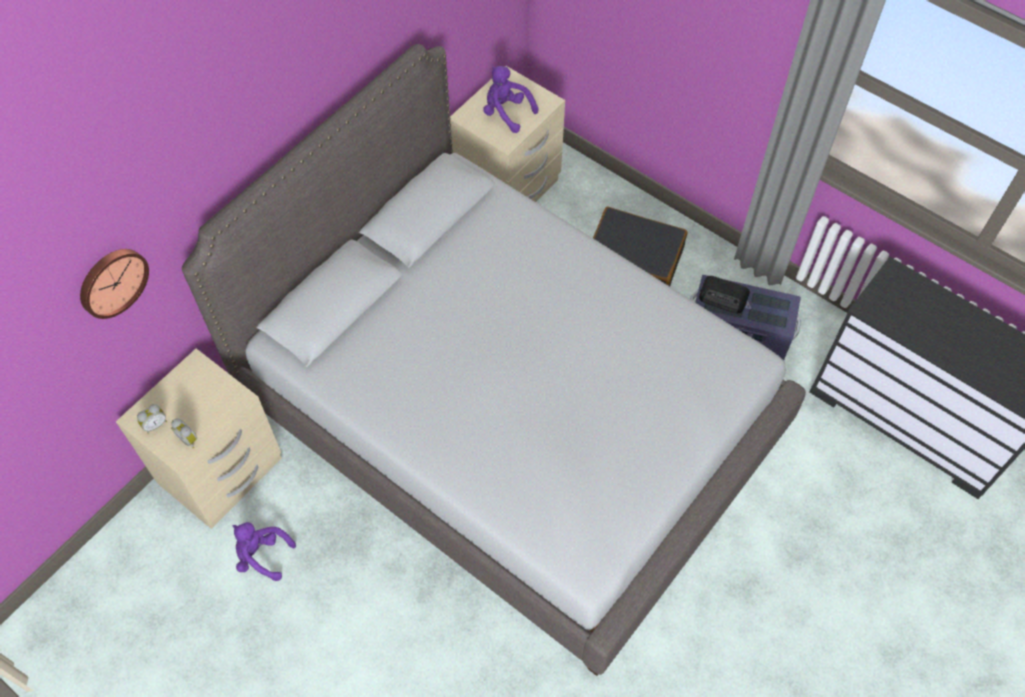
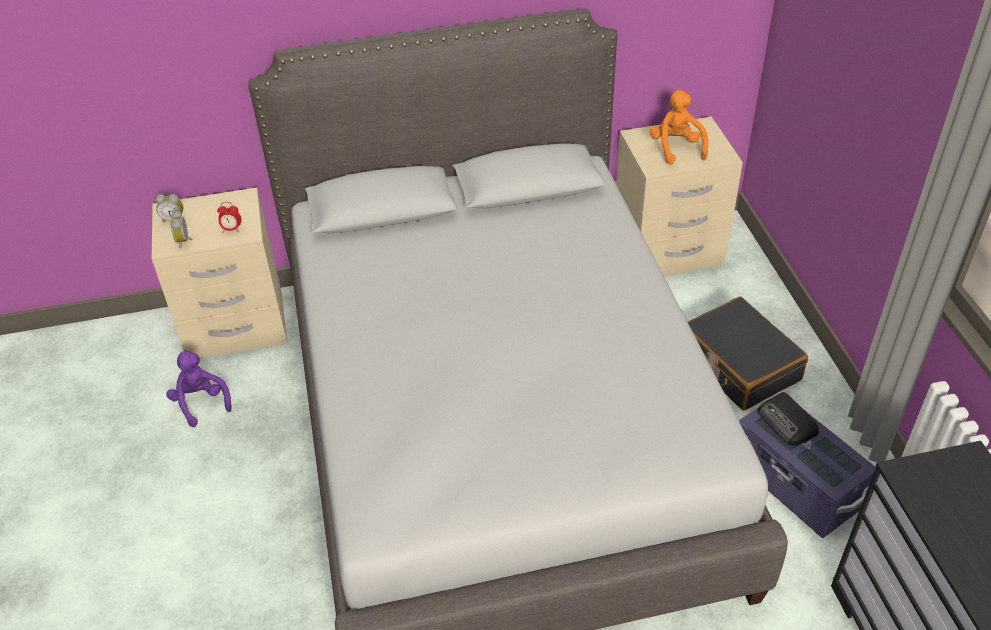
camera: 40 degrees right, 15 degrees down
wall clock [80,249,149,319] -> none
purple plush toy [483,66,539,133] -> orange plush toy [650,90,709,165]
none -> alarm clock [217,202,242,233]

